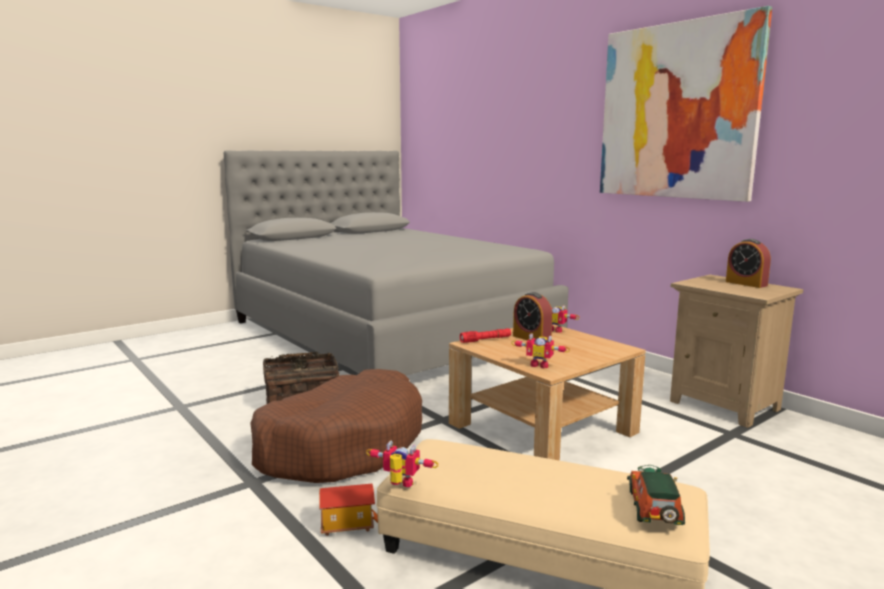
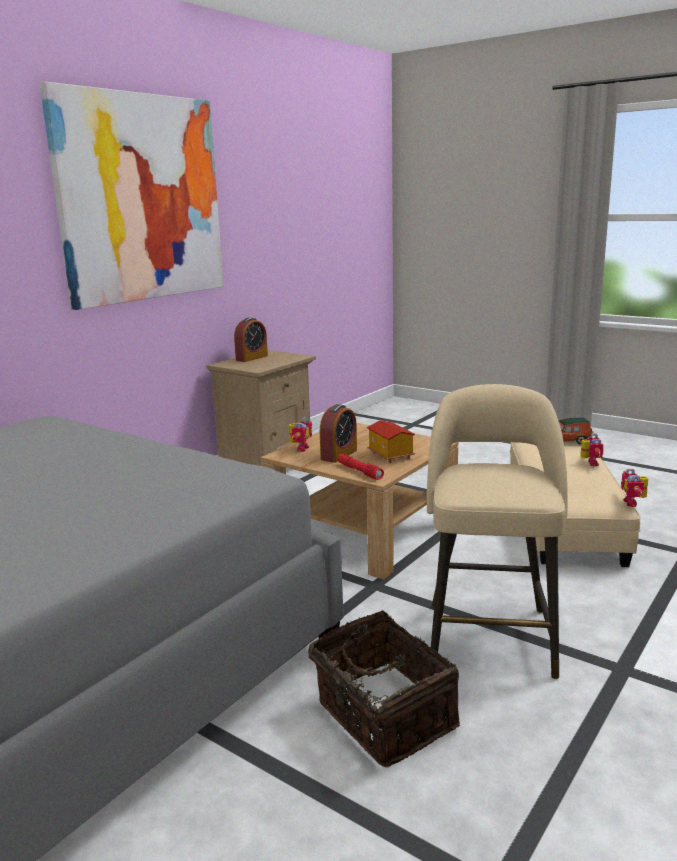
camera: 105 degrees left, 5 degrees up
brown dog bed [250,369,422,483] -> beige stool [427,384,568,679]
toy house [319,484,378,536] -> toy house moved to [367,420,415,463]
toy robot [511,333,570,368] -> toy robot moved to [580,433,604,466]

